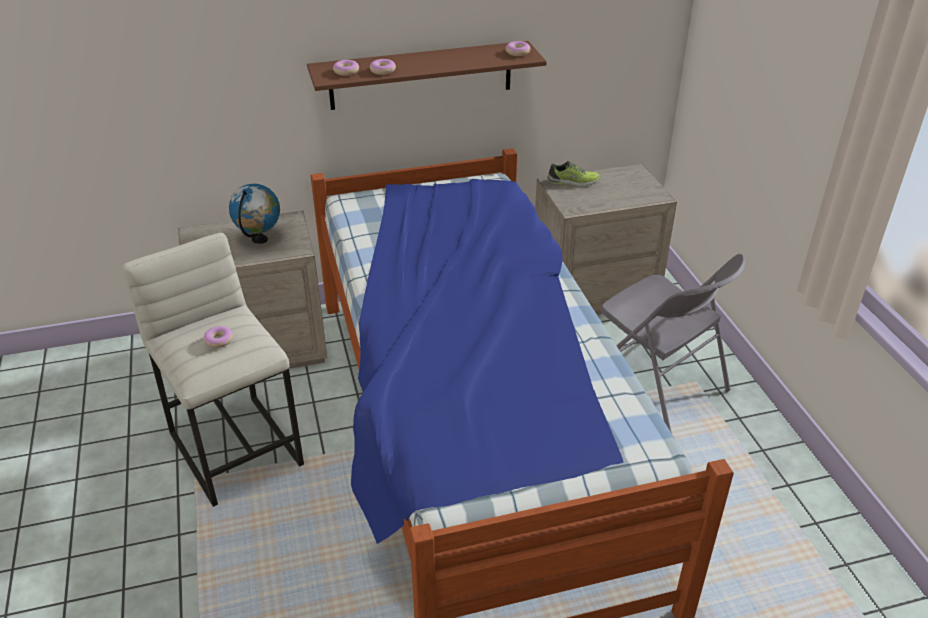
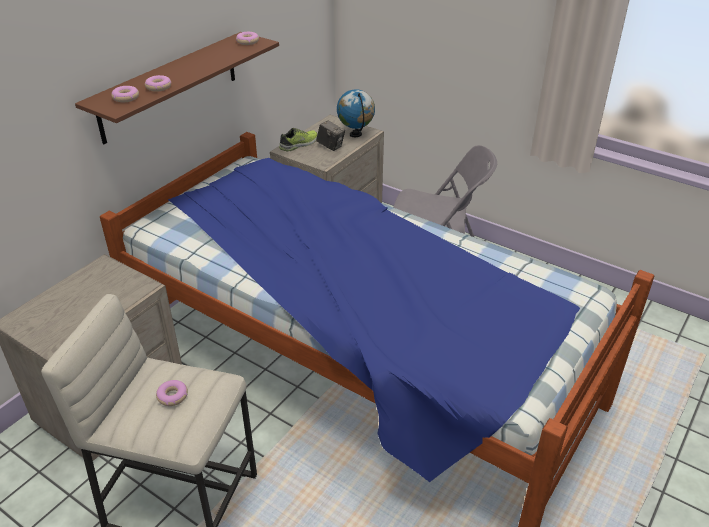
camera: 40 degrees left, 0 degrees up
globe [229,184,280,244] -> globe moved to [337,89,375,137]
none -> camera [316,120,345,151]

